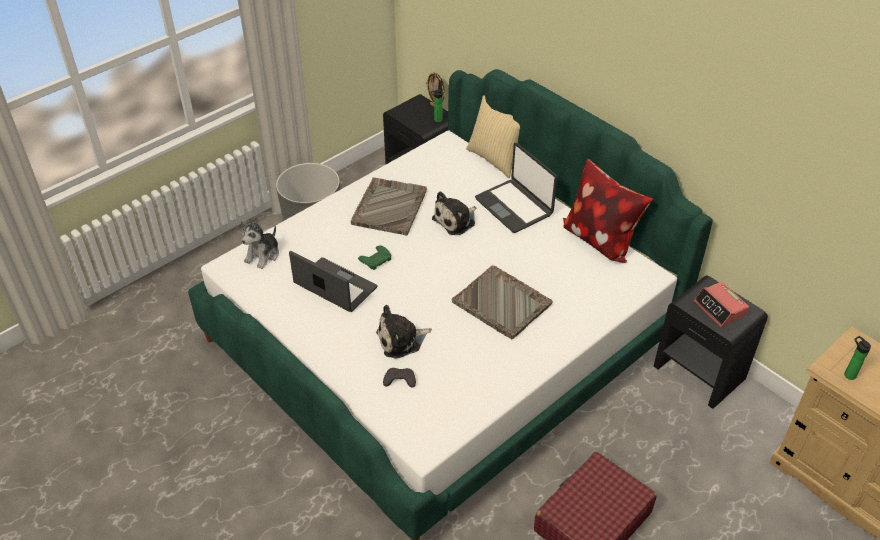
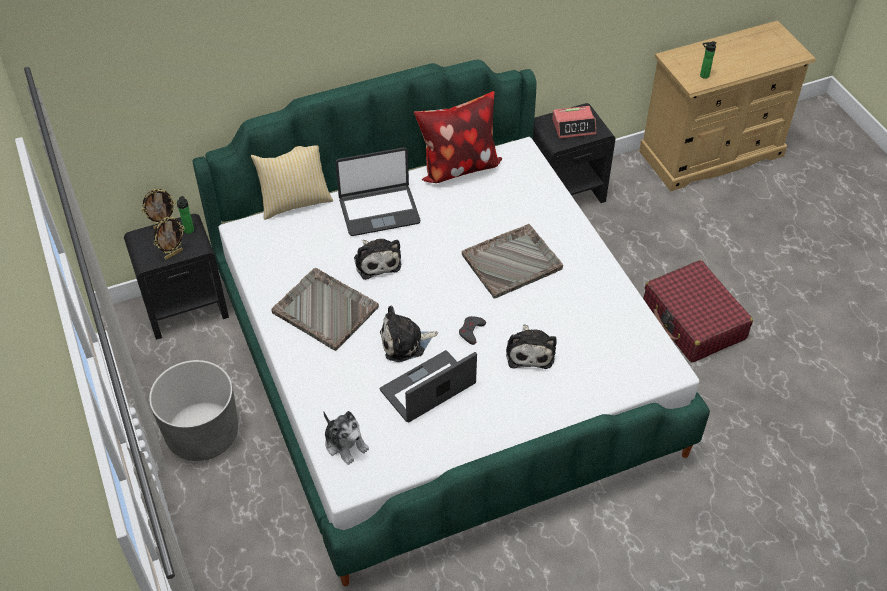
camera: 70 degrees left, 5 degrees up
green game controller [358,245,391,270] -> plush toy [380,305,438,362]
grey game controller [383,368,416,388] -> grey game controller moved to [459,316,486,345]
none -> picture frame [153,217,185,260]

